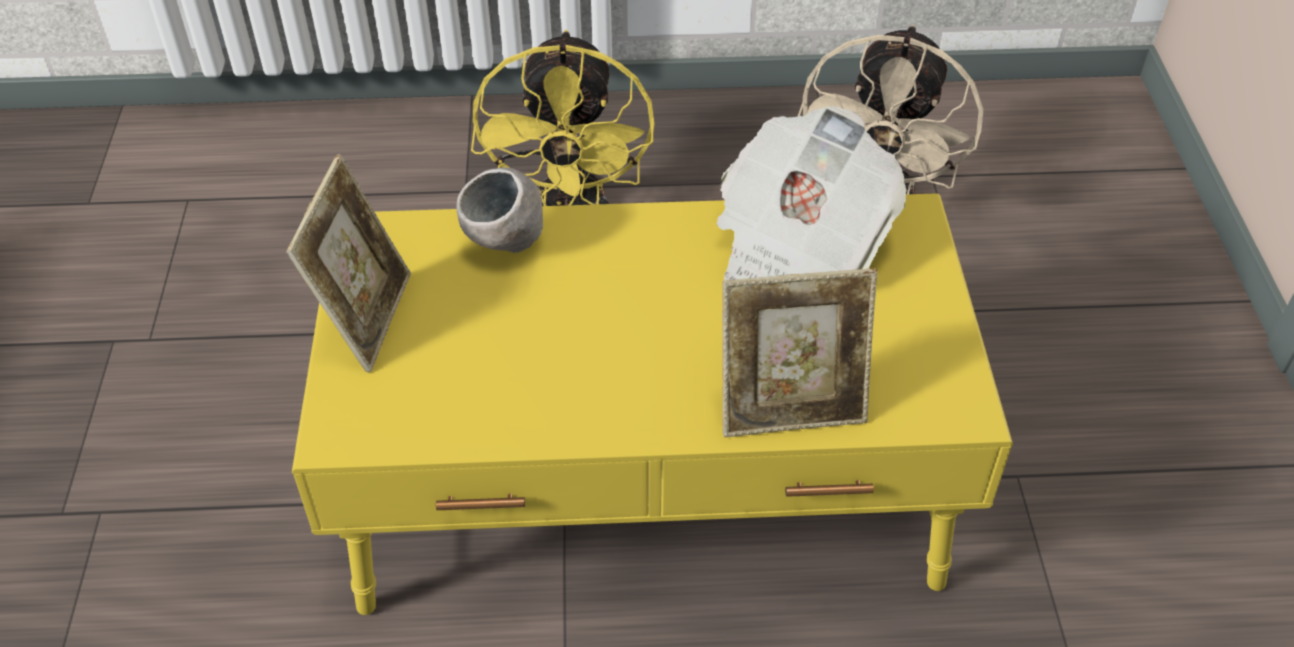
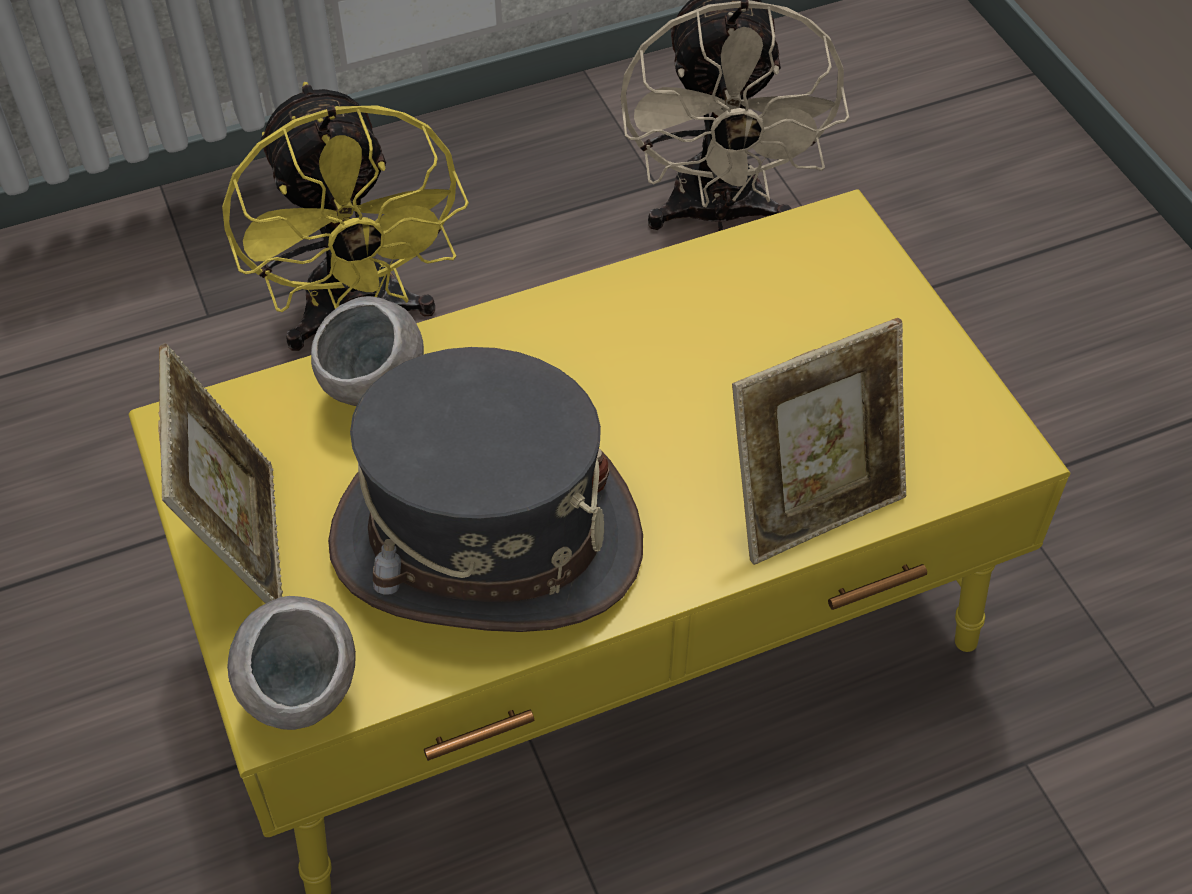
camera: 20 degrees left, 5 degrees up
newspaper [716,106,907,281] -> none
none -> grey bowl [227,596,356,730]
none -> grey hat [328,347,643,632]

